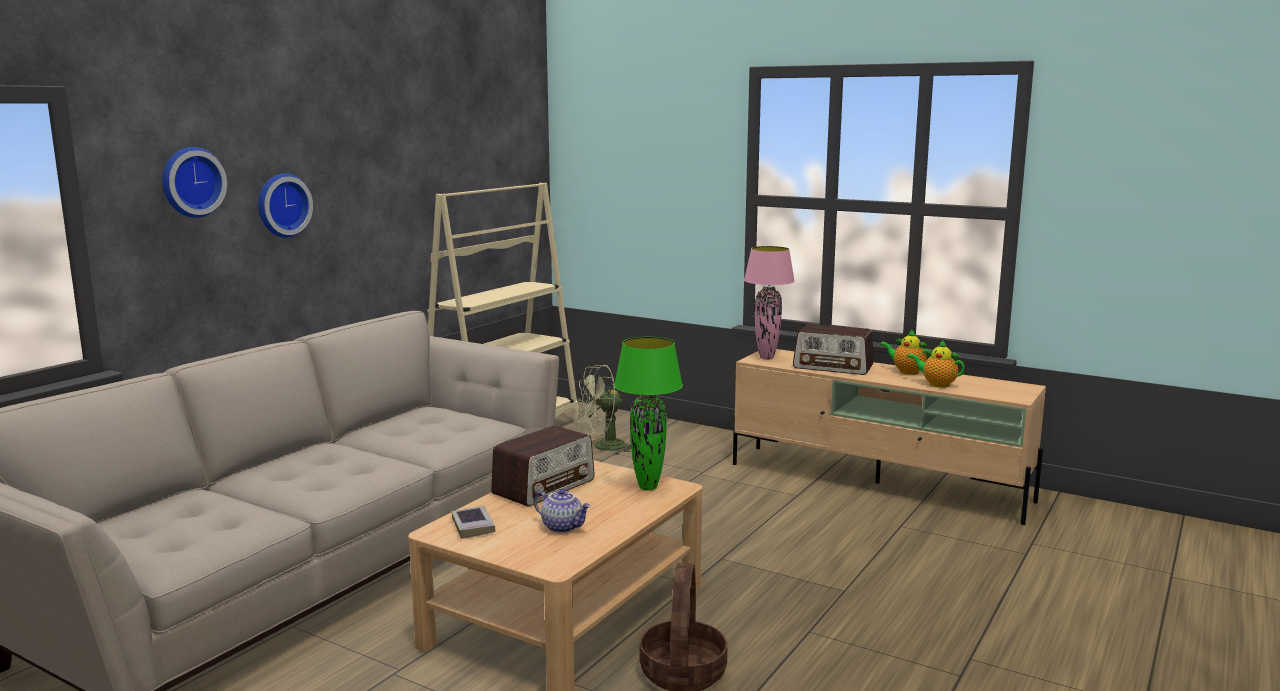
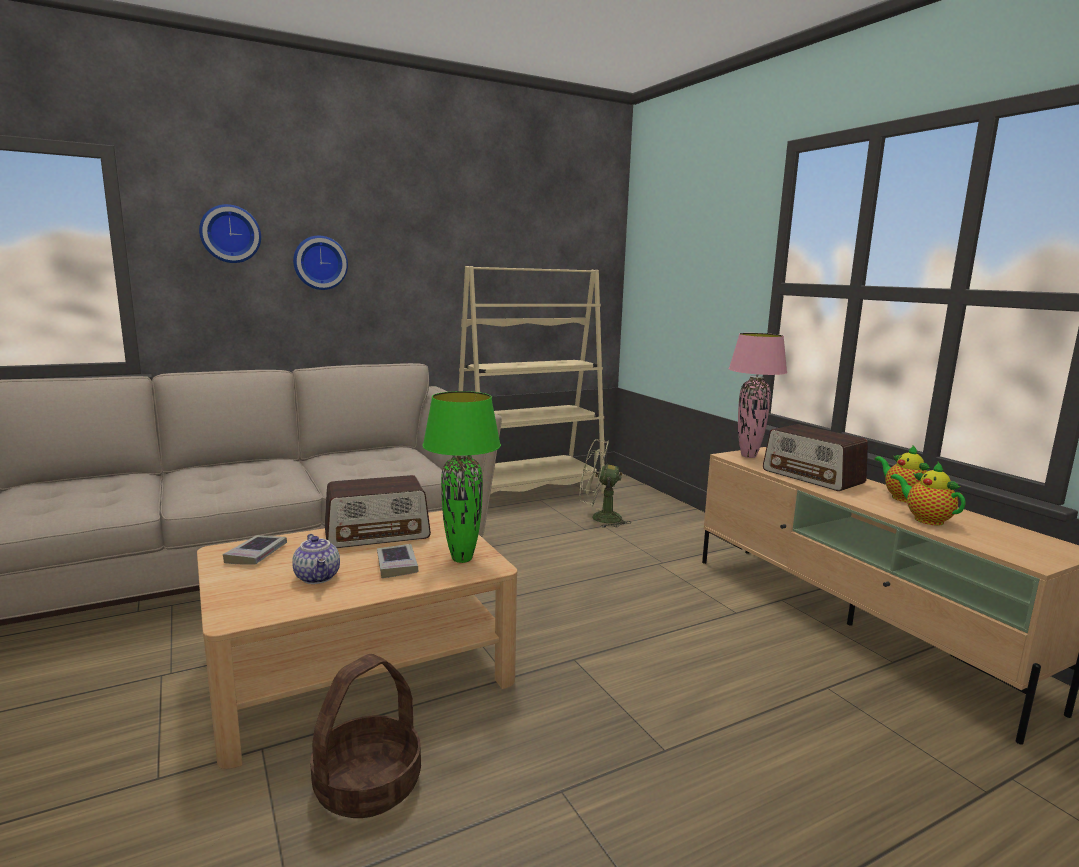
camera: 30 degrees right, 0 degrees up
none -> book [377,544,419,578]

